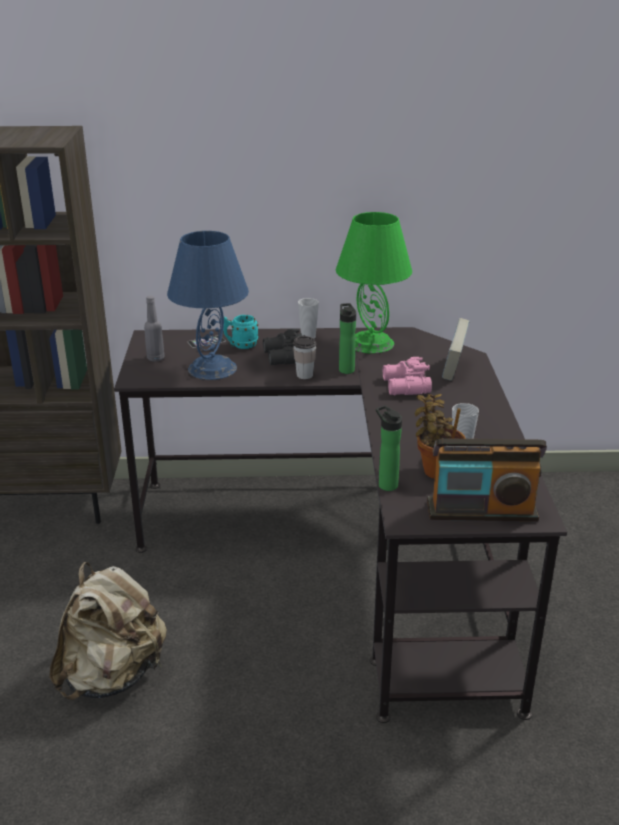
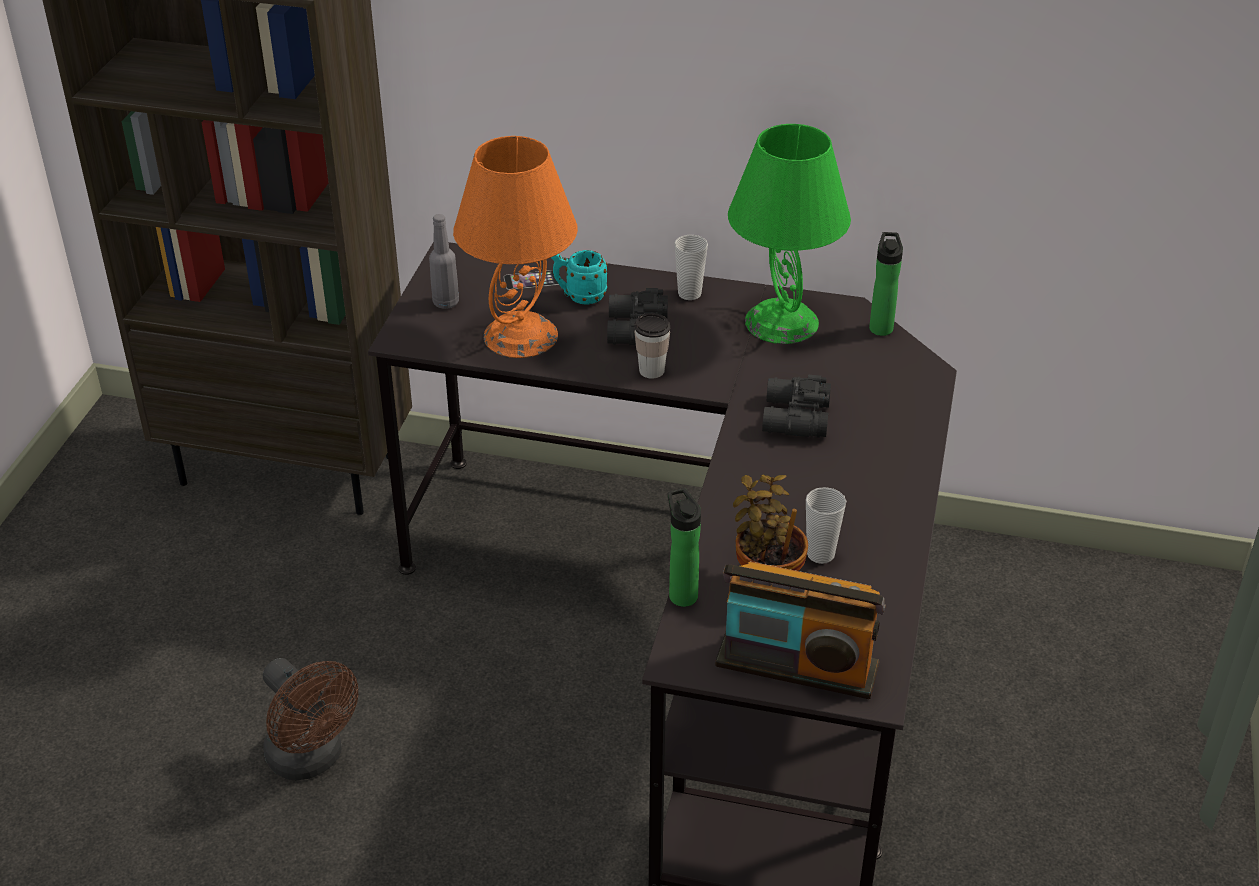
camera: 15 degrees right, 10 degrees up
beige backpack [49,562,167,700] -> brown fan [263,658,358,780]
blue table lamp [167,231,249,380] -> orange table lamp [453,136,578,358]
bottle [339,303,356,374] -> bottle moved to [869,232,903,336]
pink binoculars [383,357,432,395] -> black binoculars [762,375,831,438]
book [442,318,470,381] -> none

